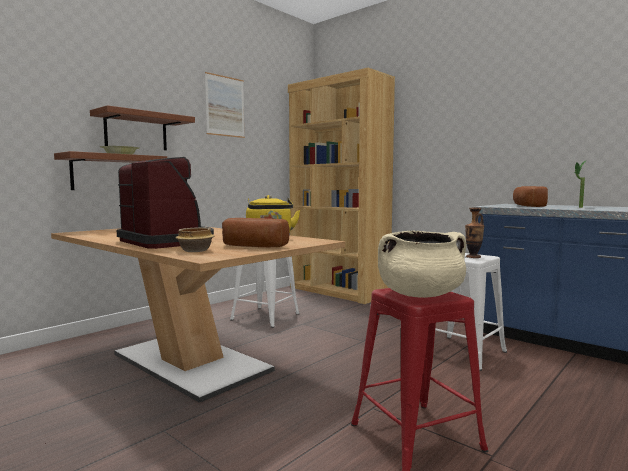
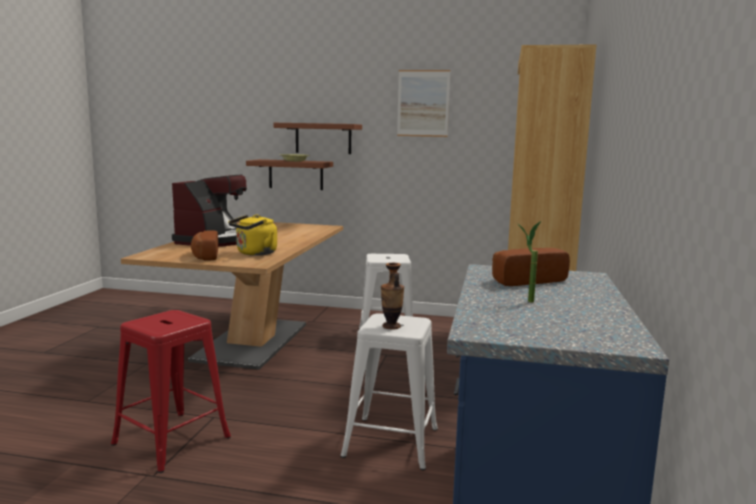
camera: 60 degrees right, 5 degrees up
bowl [176,227,214,252] -> none
beige cooking pot [378,230,466,298] -> none

